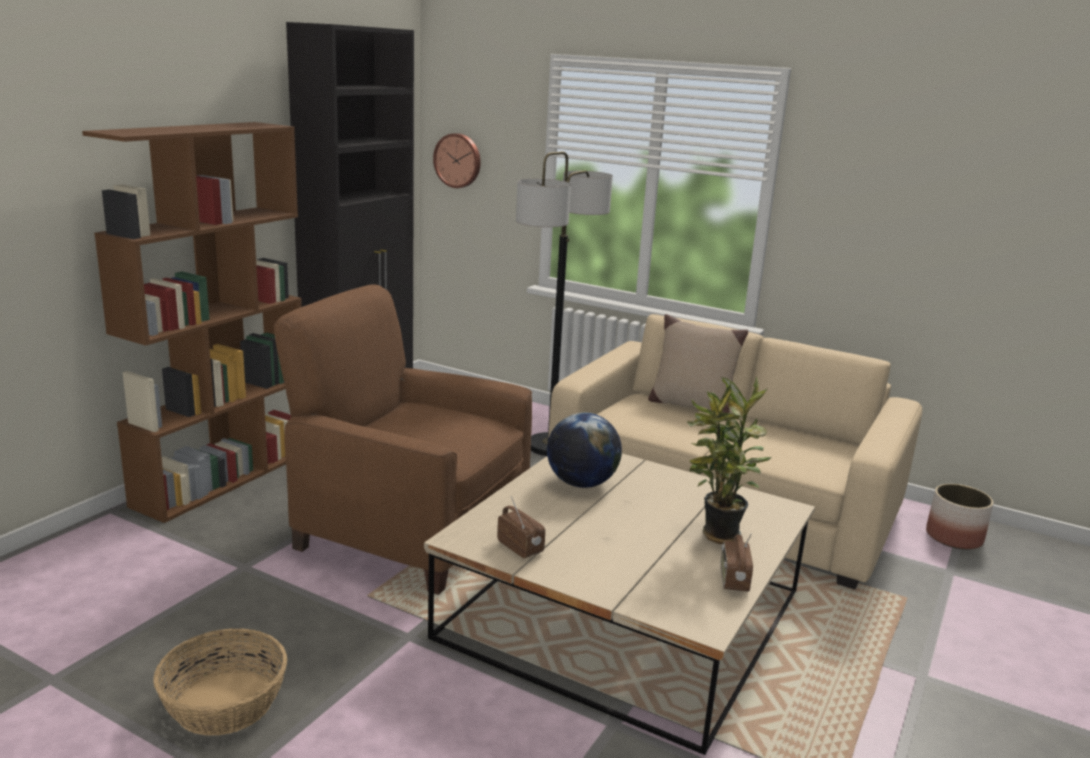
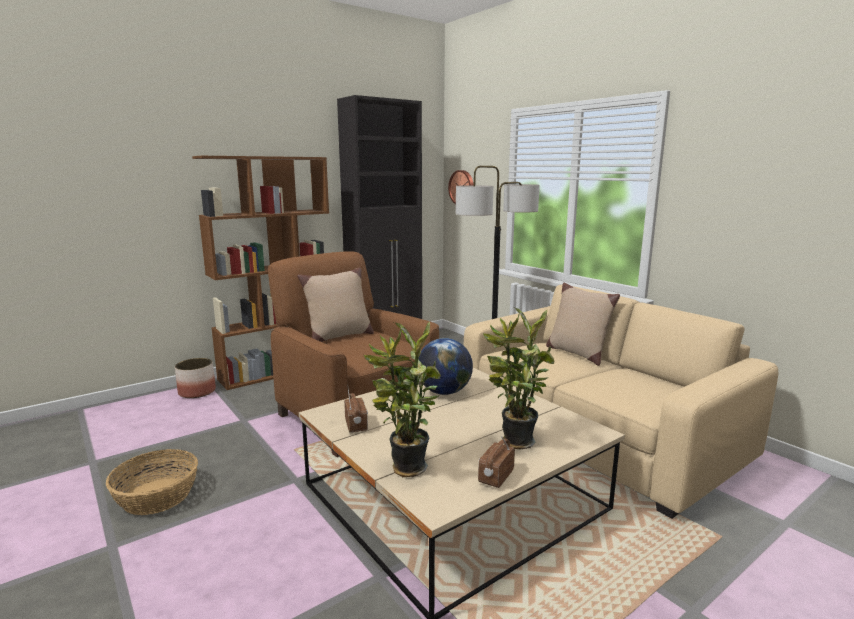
camera: 25 degrees right, 5 degrees down
planter [926,484,994,549] -> planter moved to [175,358,216,398]
none -> beige pillow [297,267,374,342]
none -> potted plant [364,321,441,477]

